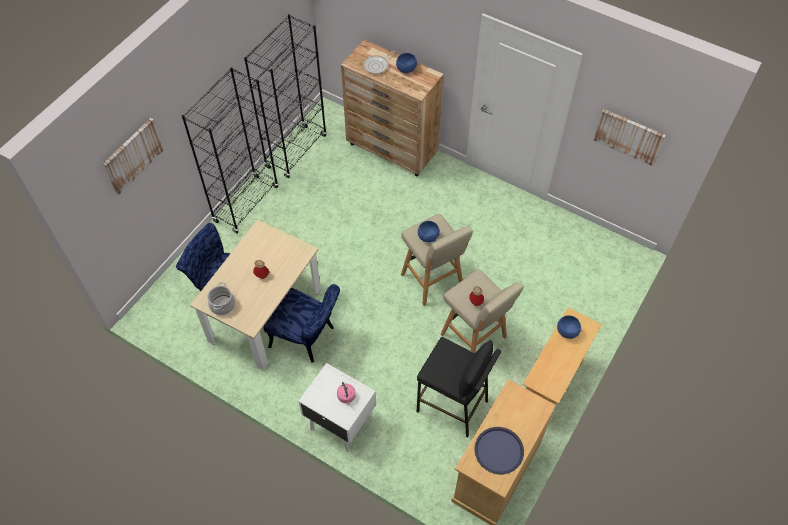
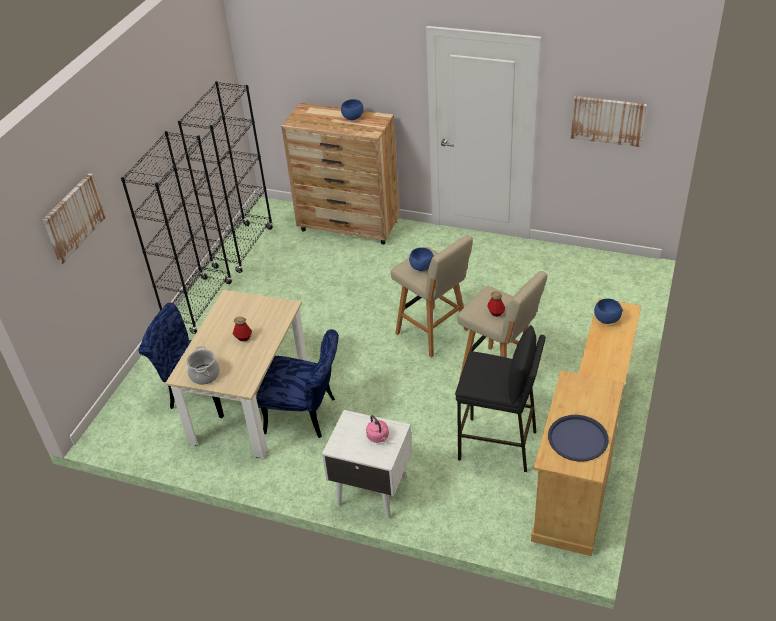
camera: 10 degrees left, 15 degrees down
frying pan [363,51,395,74] -> none

